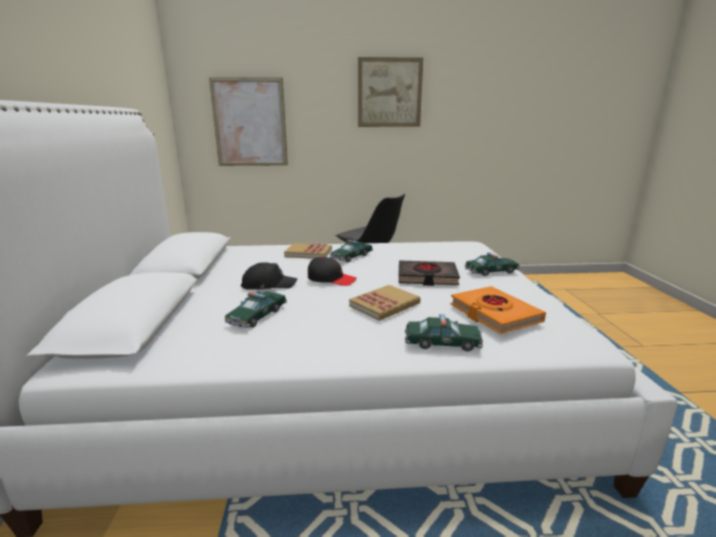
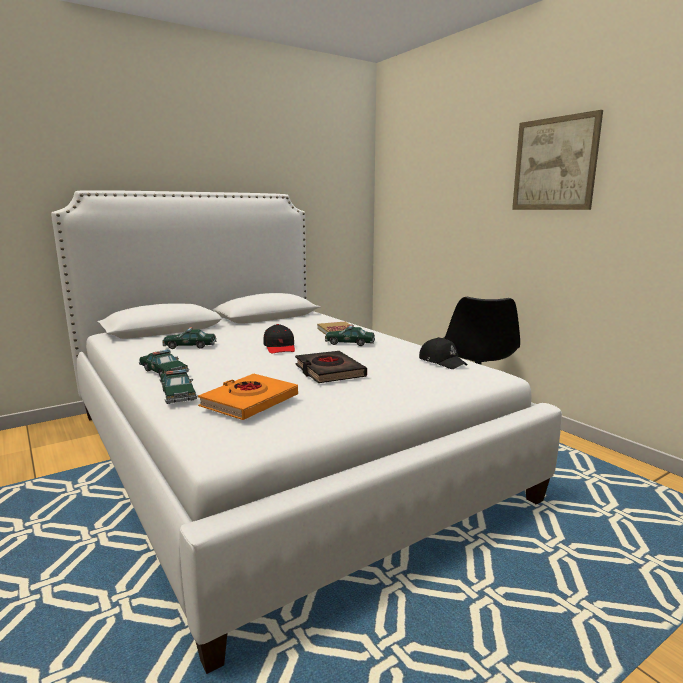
camera: 60 degrees right, 5 degrees down
picture [209,77,288,166] -> none
black cap [241,262,297,290] -> black cap moved to [419,337,467,369]
book [349,285,421,321] -> none
toy car [465,252,519,276] -> toy car moved to [138,349,189,378]

